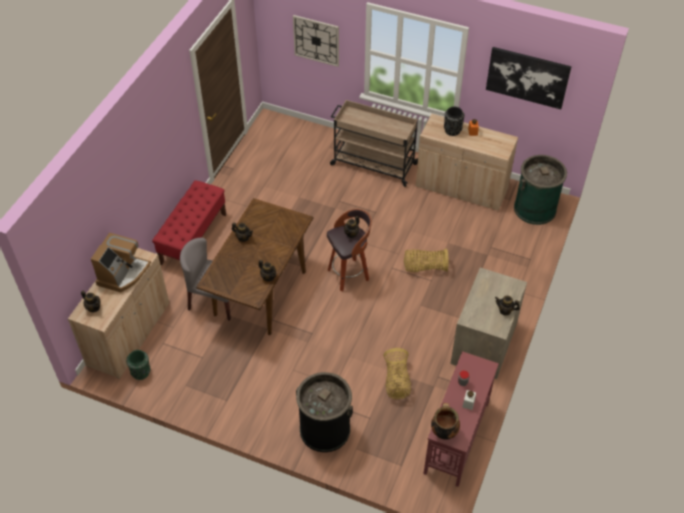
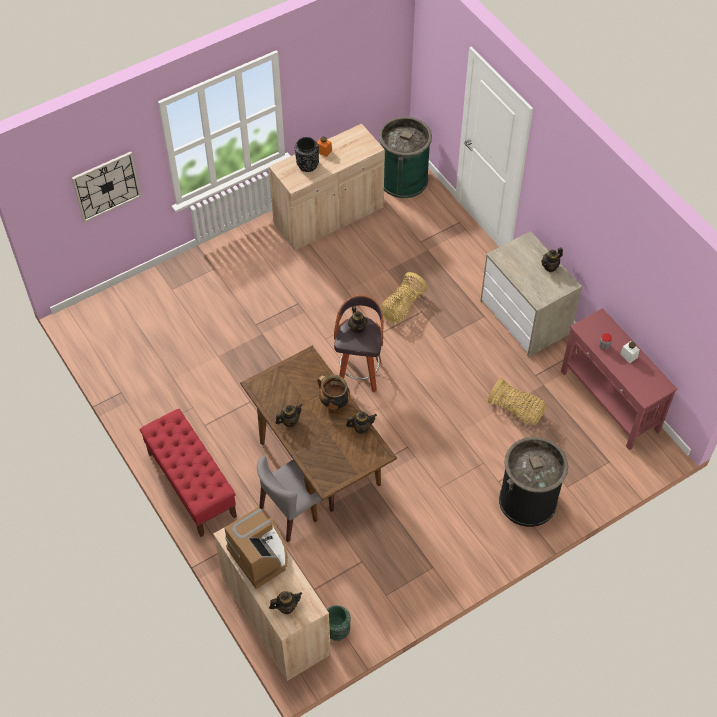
camera: 55 degrees left, 5 degrees up
beige cart [330,100,418,187] -> none
cooking pot [431,403,460,440] -> cooking pot moved to [317,375,350,410]
picture [486,47,572,109] -> none

